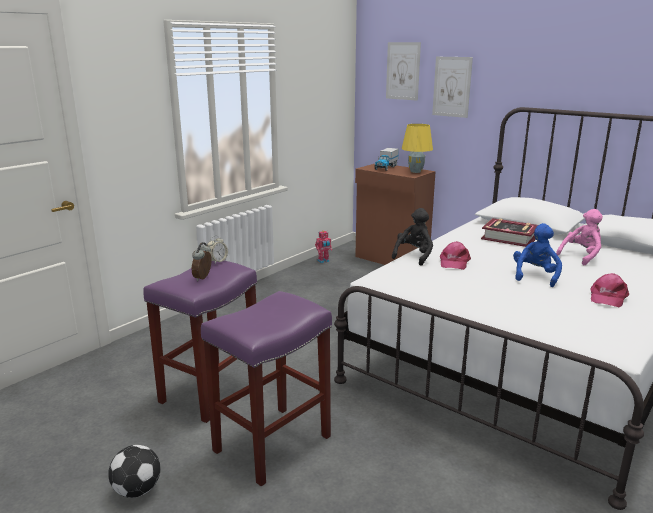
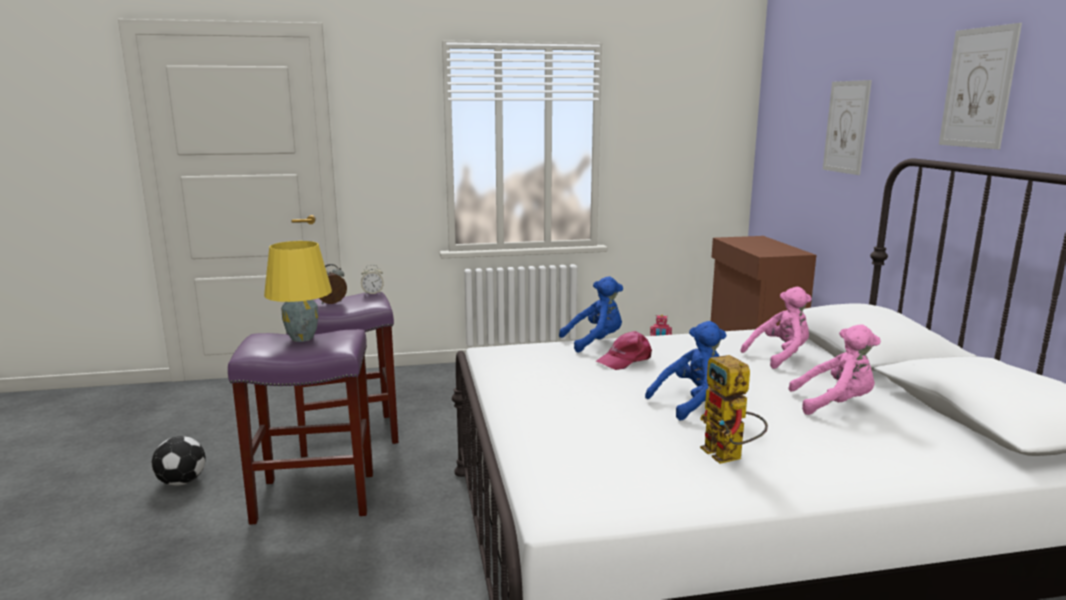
camera: 40 degrees right, 5 degrees down
toy truck [374,148,399,171] -> none
picture [386,42,421,101] -> picture moved to [939,23,1022,149]
black plush toy [392,208,433,266] -> blue plush toy [559,276,623,353]
yellow table lamp [402,124,433,173] -> yellow table lamp moved to [264,241,332,342]
book [481,218,538,247] -> pink plush toy [741,287,812,369]
pink cap [590,273,629,308] -> toy robot [700,355,768,464]

